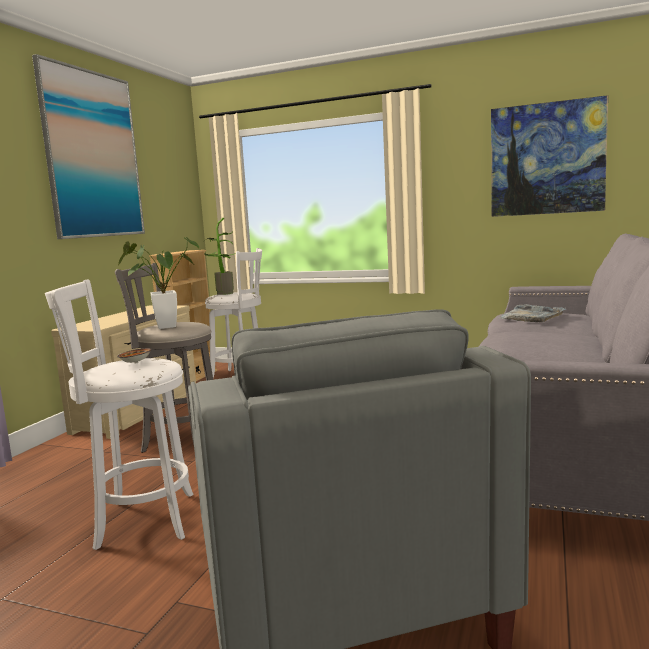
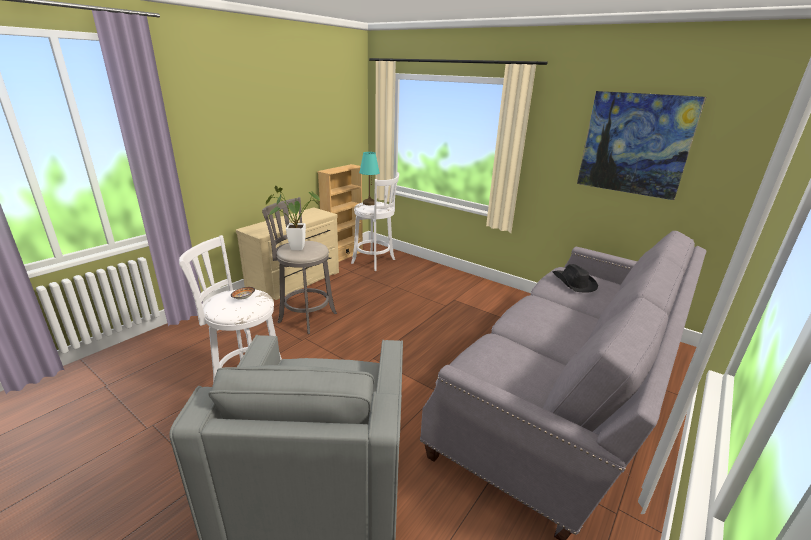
camera: 15 degrees right, 15 degrees up
picture [32,54,145,239] -> none
potted plant [204,218,236,295] -> turquoise table lamp [359,152,380,205]
grey tray [499,304,566,322] -> black hat [552,264,598,292]

